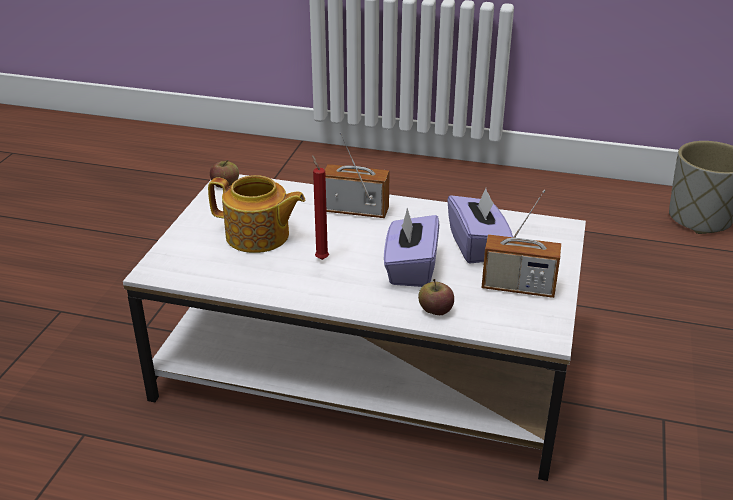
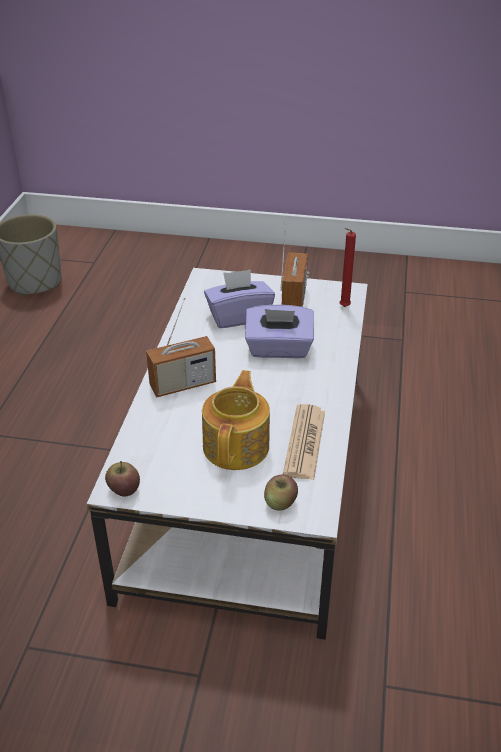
camera: 95 degrees left, 5 degrees up
red candle [312,155,329,260] -> red candle moved to [340,228,356,307]
radio [325,132,390,218] -> radio turned 120 degrees counterclockwise [146,297,216,398]
apple [418,279,454,315] -> apple moved to [264,474,298,511]
none -> newspaper [283,404,325,480]

